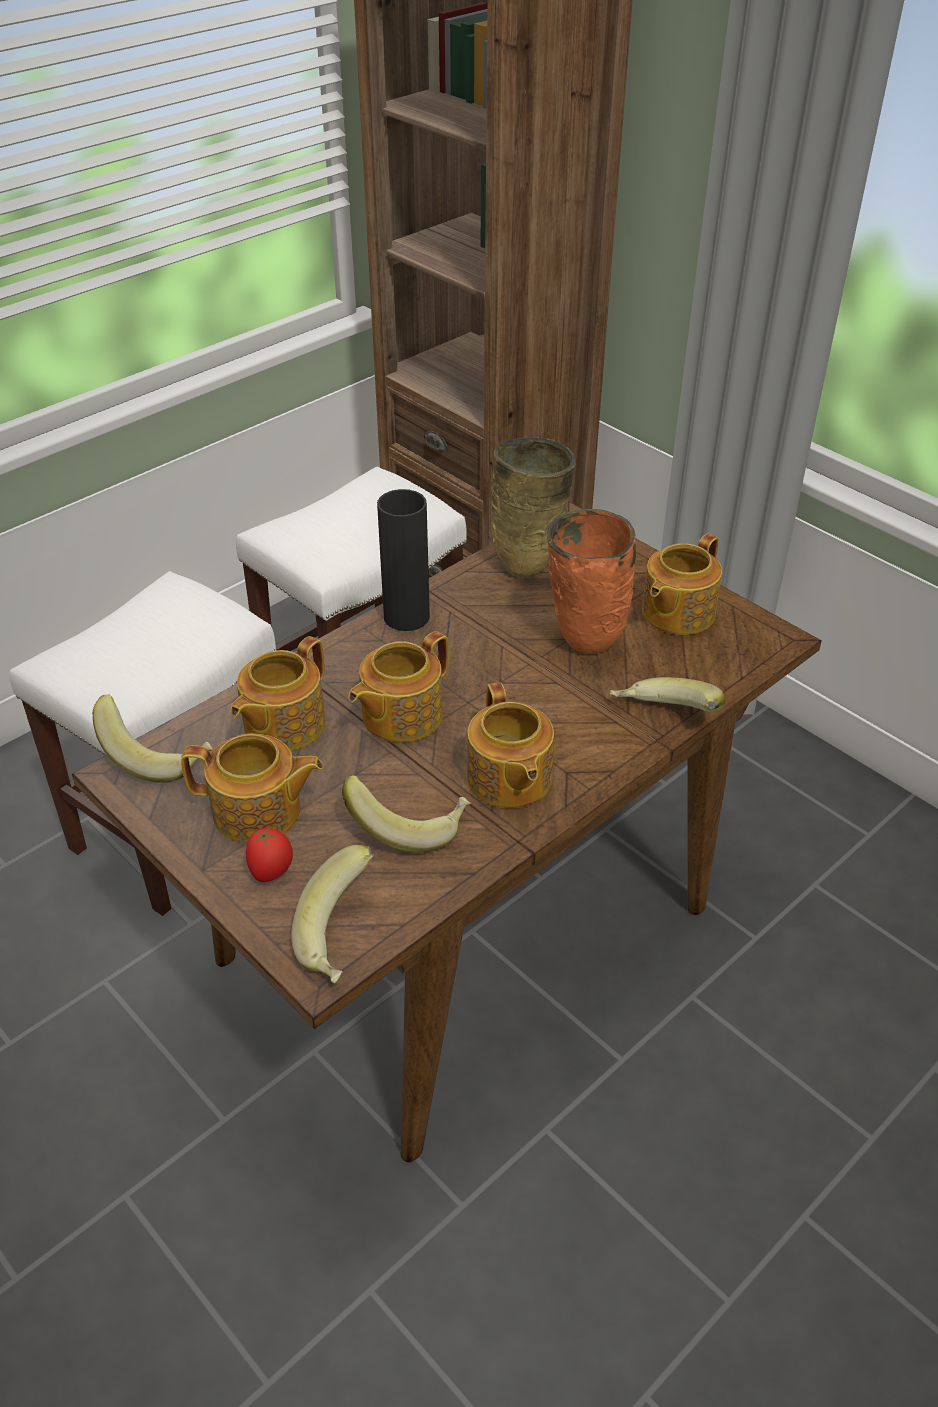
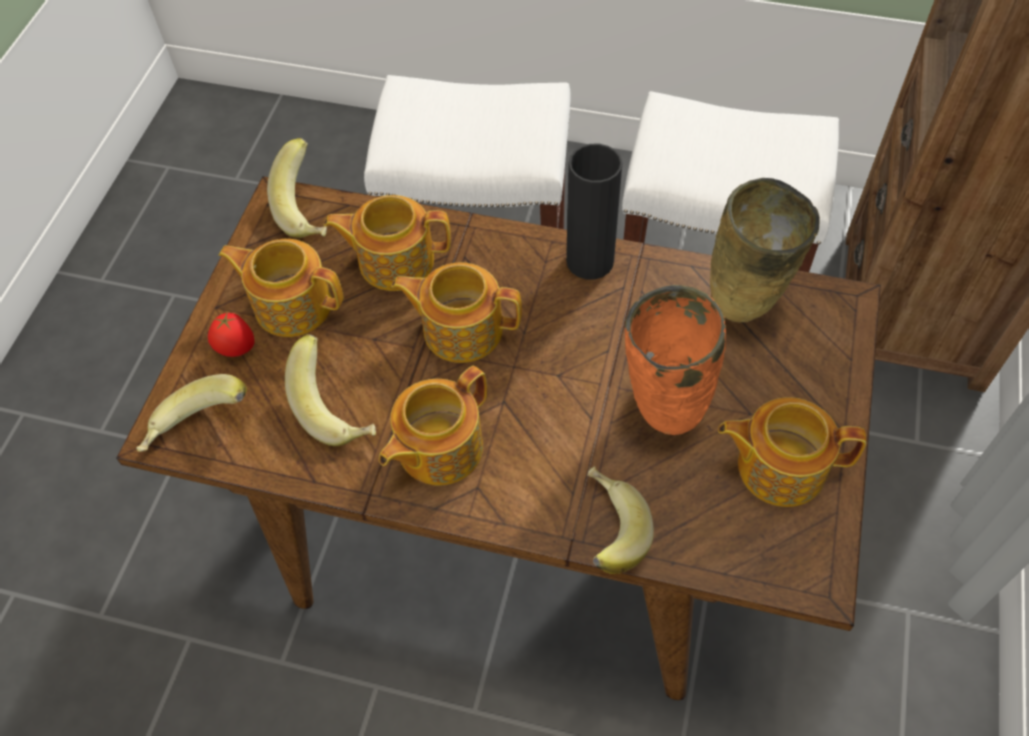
camera: 60 degrees right, 15 degrees up
teapot [181,734,324,843] -> teapot turned 135 degrees clockwise [219,239,343,337]

